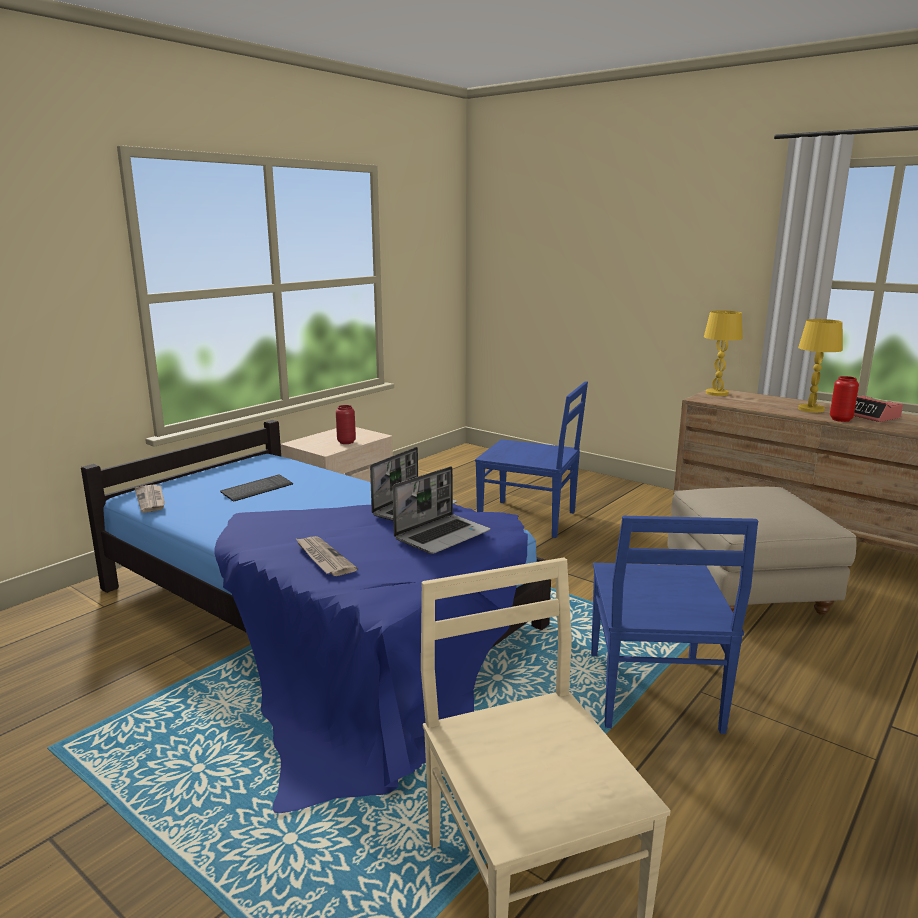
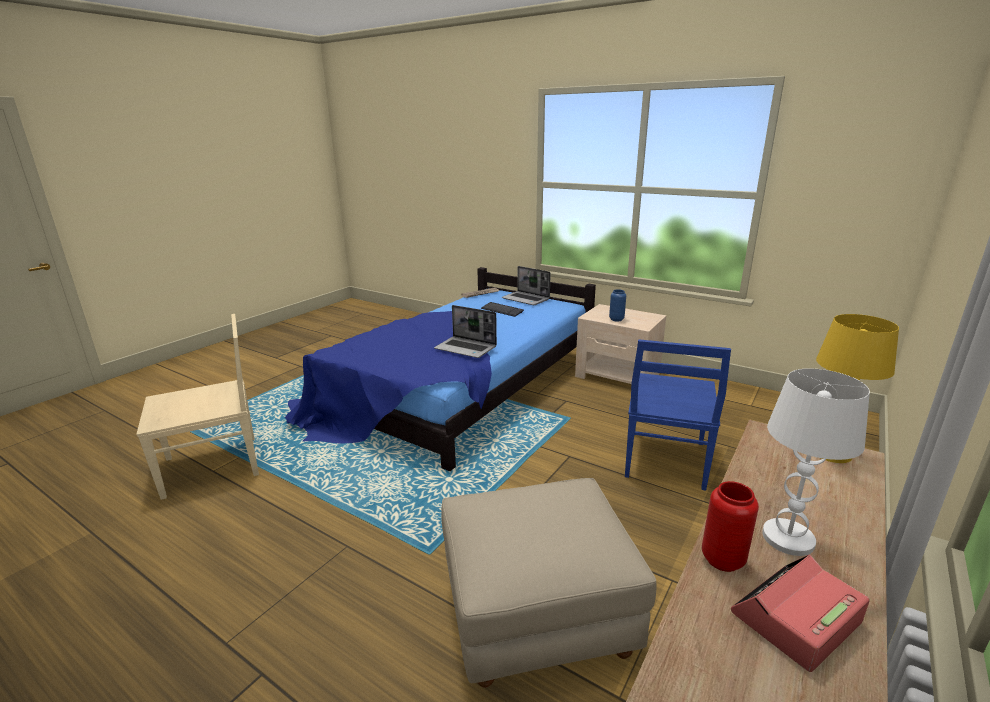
camera: 85 degrees right, 5 degrees up
newspaper [295,536,358,576] -> none
red vase [336,405,356,444] -> blue vase [609,289,626,322]
laptop [392,466,490,554] -> laptop moved to [502,266,551,305]
blue chair [591,516,758,734] -> none
yellow table lamp [798,319,843,413] -> white table lamp [762,368,870,556]

